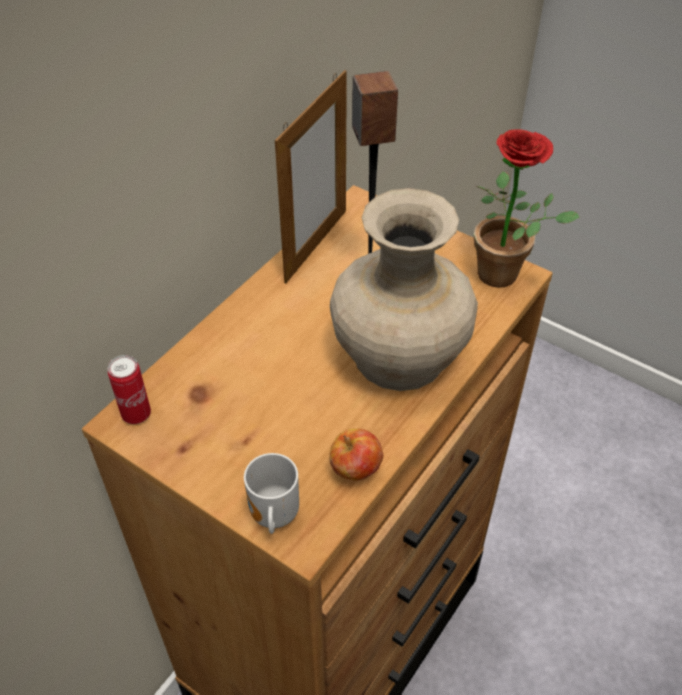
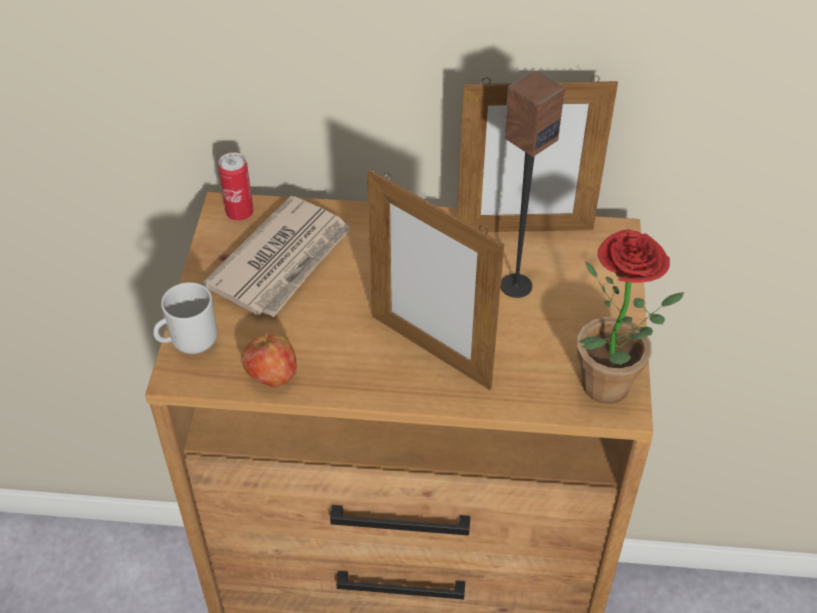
camera: 60 degrees right, 0 degrees up
beige vase [330,188,478,391] -> picture frame [367,169,504,390]
none -> newspaper [202,196,351,317]

